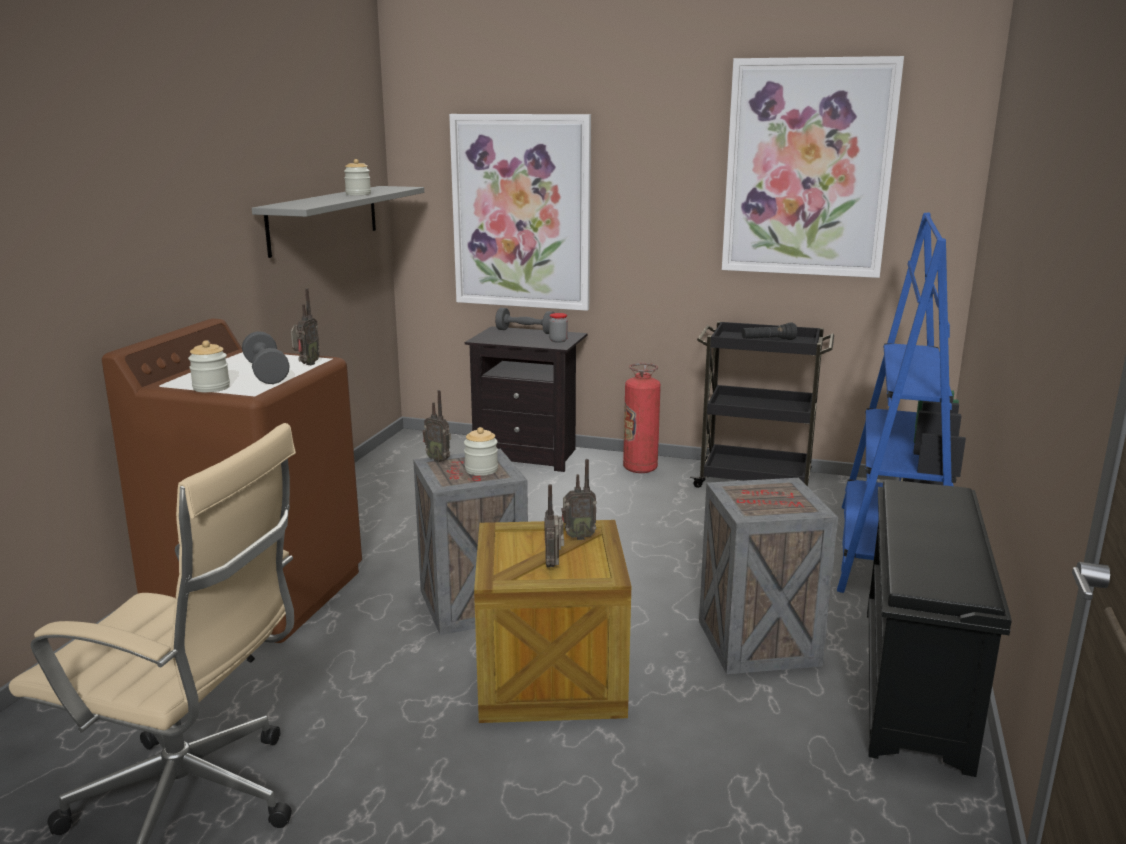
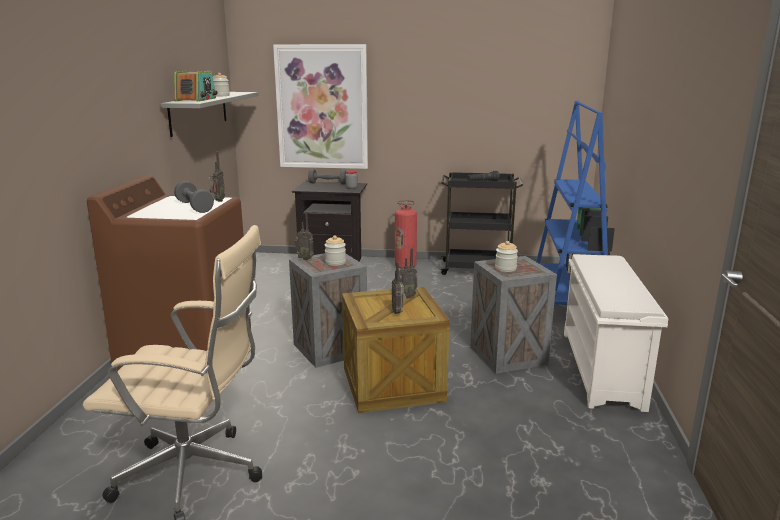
camera: 10 degrees left, 0 degrees up
jar [188,340,230,392] -> jar moved to [495,241,518,272]
picture [722,56,904,278] -> none
black shoe rack [867,479,1012,777] -> white shoe rack [564,254,669,412]
none -> radio [175,71,217,102]

